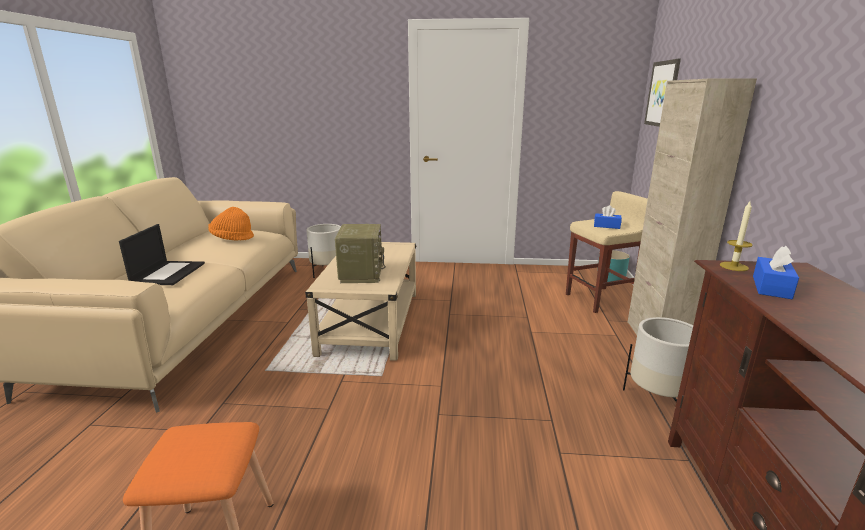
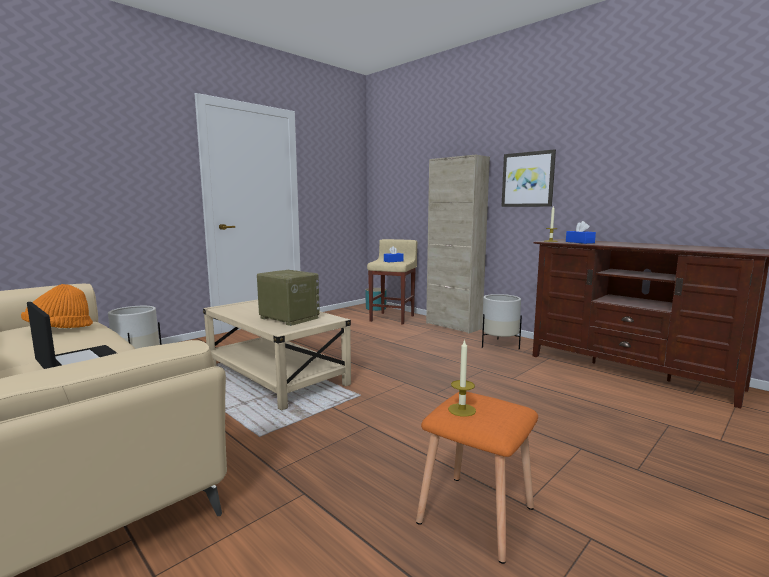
camera: 50 degrees left, 10 degrees down
picture [644,59,681,127] -> picture moved to [501,149,556,207]
none -> candle [448,339,476,417]

